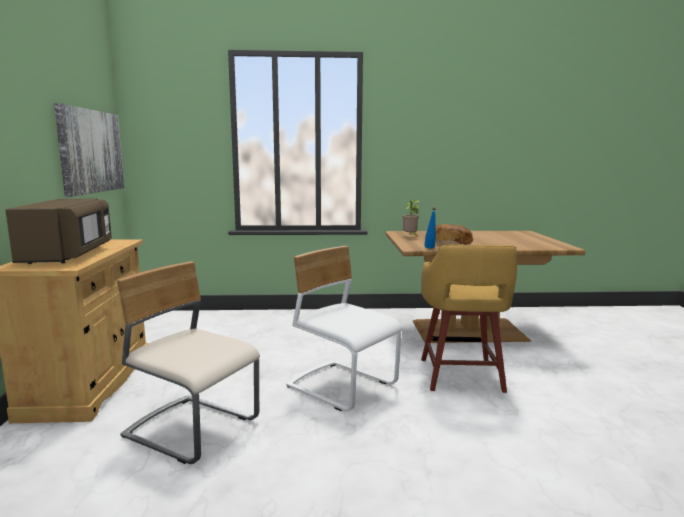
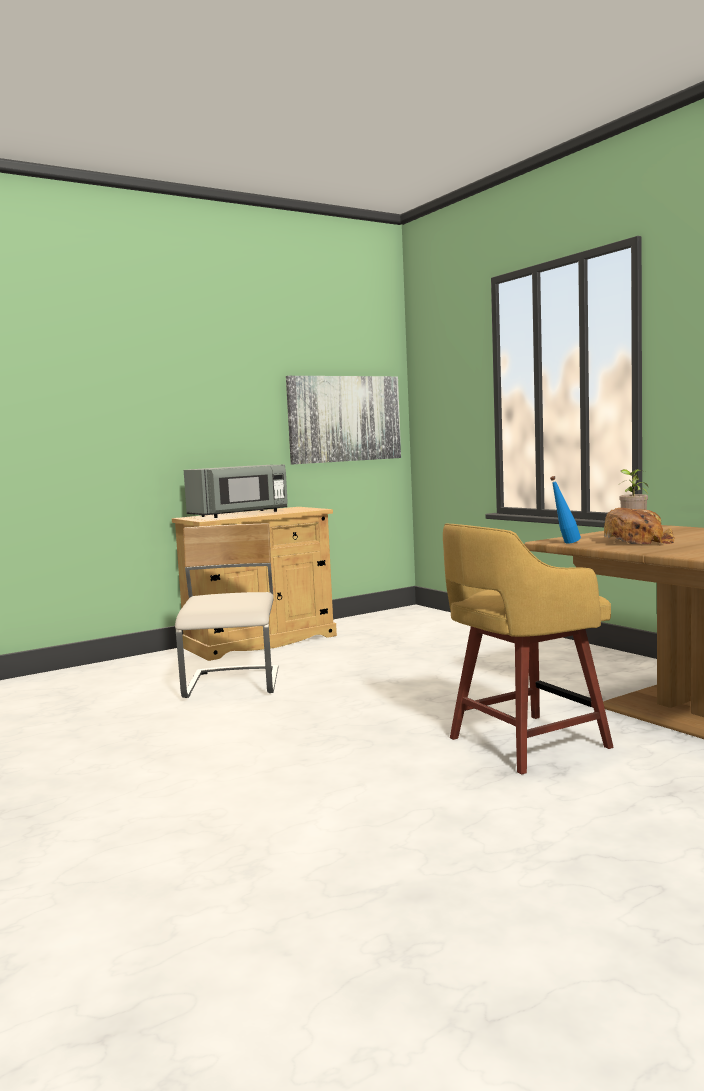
camera: 60 degrees right, 5 degrees down
brown microwave [5,199,112,264] -> grey microwave [184,465,288,518]
white chair [286,246,403,412] -> none

